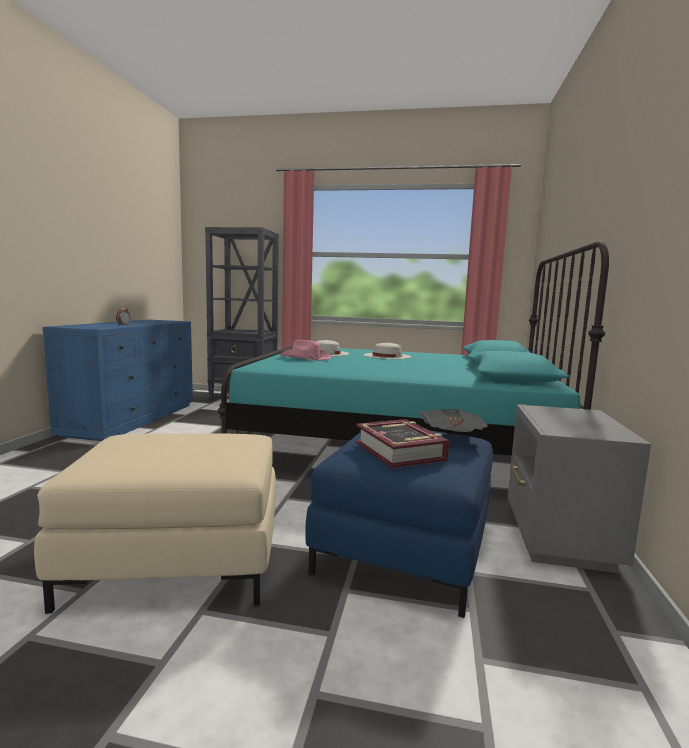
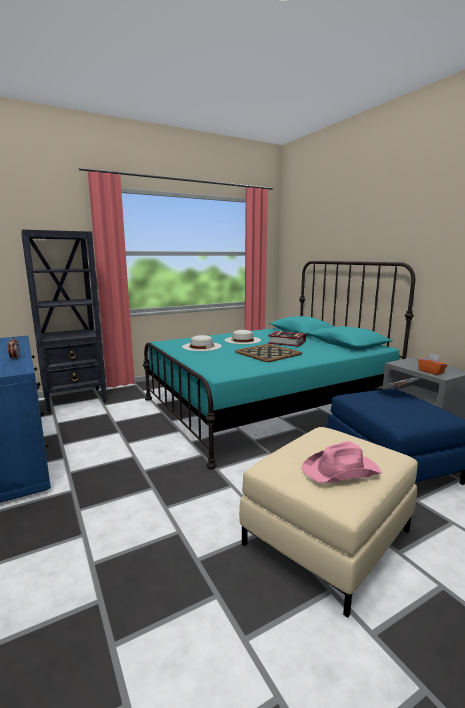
camera: 40 degrees left, 5 degrees up
pink hat [279,340,331,361] -> pink hat moved to [302,441,382,483]
book [355,419,449,469] -> book moved to [268,331,306,347]
none -> tray [235,344,302,362]
none -> orange tissue box [418,353,448,375]

